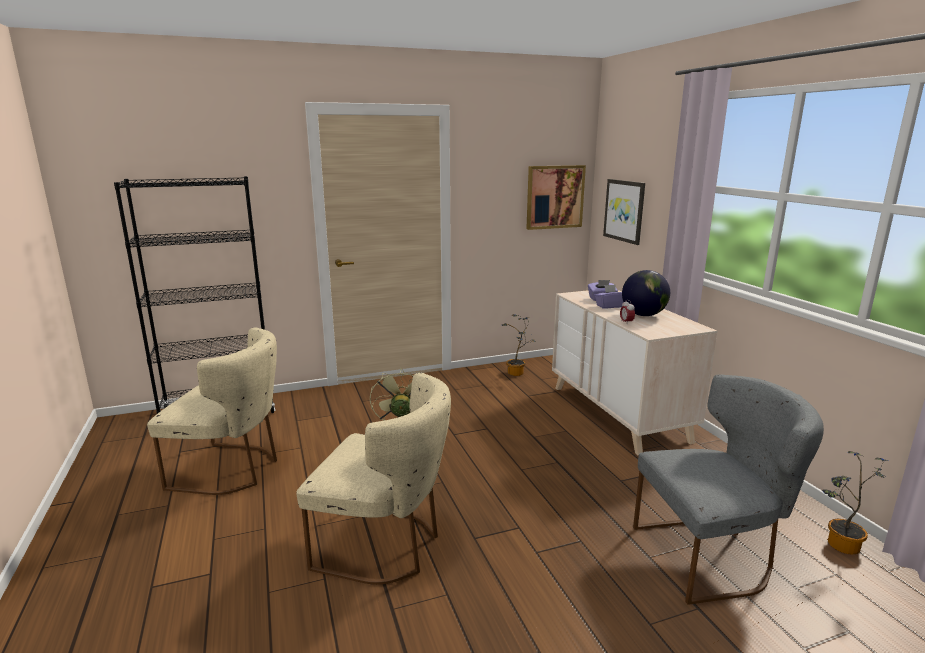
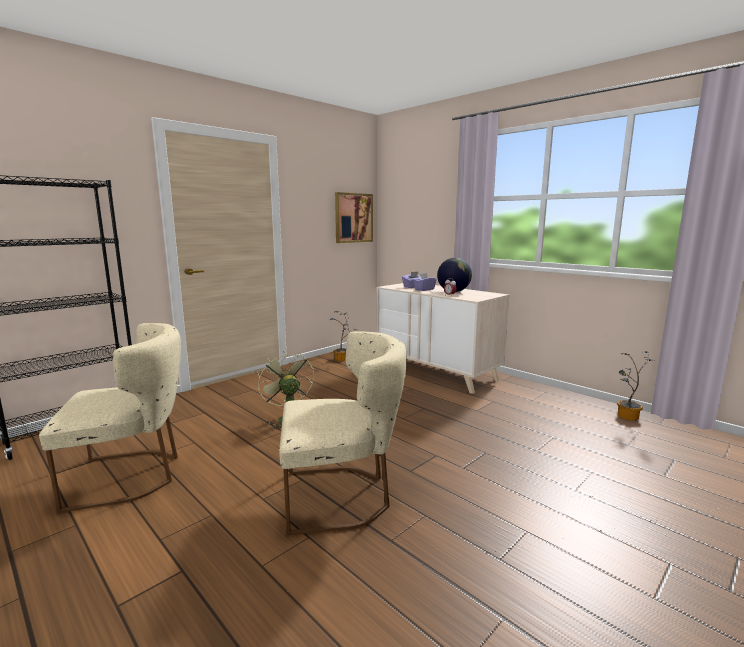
camera: 25 degrees left, 5 degrees down
picture [603,179,645,245] -> none
grey chair [633,374,824,605] -> none

